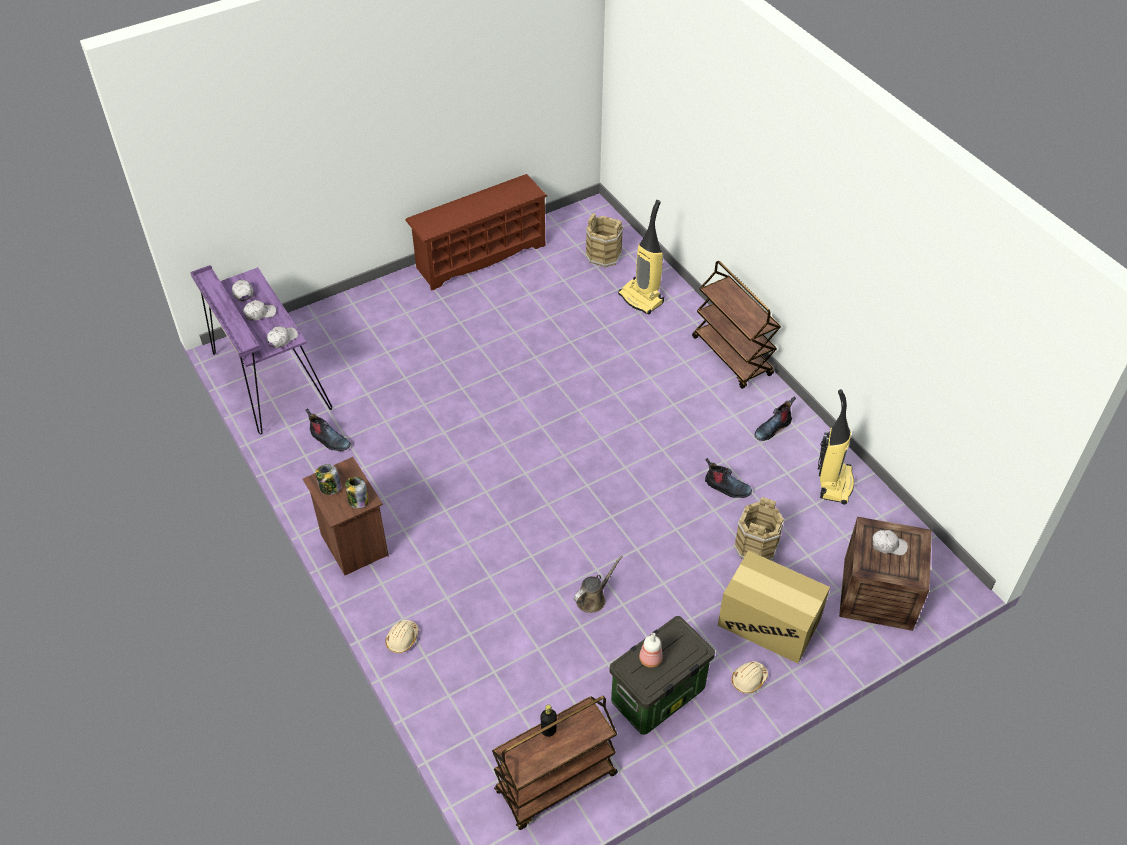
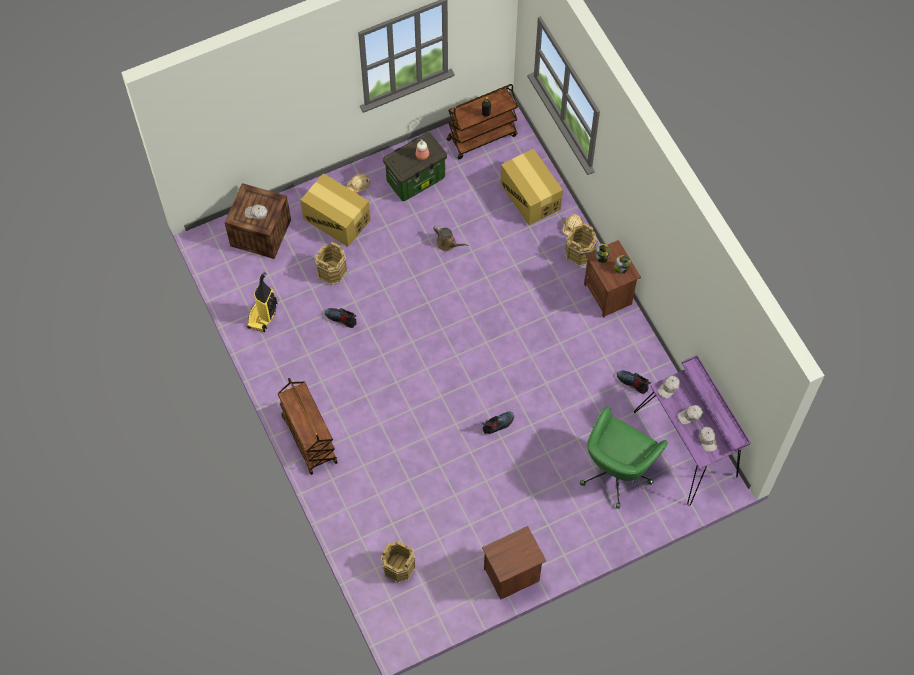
camera: 175 degrees left, 15 degrees up
brown shoe rack [405,174,547,291] -> brown nightstand [482,526,546,600]
brown watering can [574,555,623,613] -> brown watering can turned 105 degrees counterclockwise [433,225,468,251]
vacuum cleaner [618,200,664,315] -> none
boot [755,397,796,441] -> boot moved to [482,412,514,434]
none -> cardboard box [500,148,563,225]
none -> brown bucket [564,223,598,267]
none -> green office chair [580,407,668,509]

